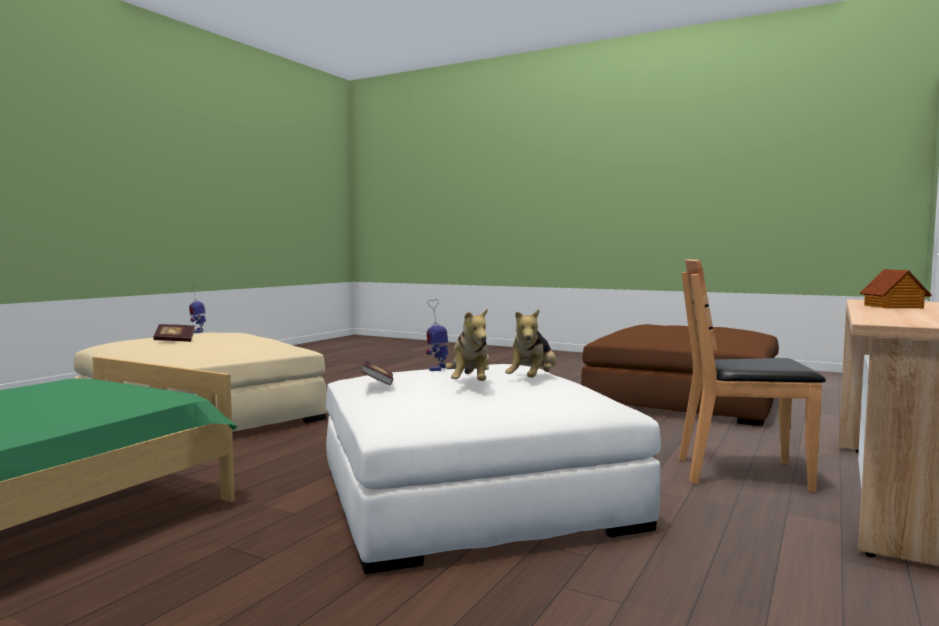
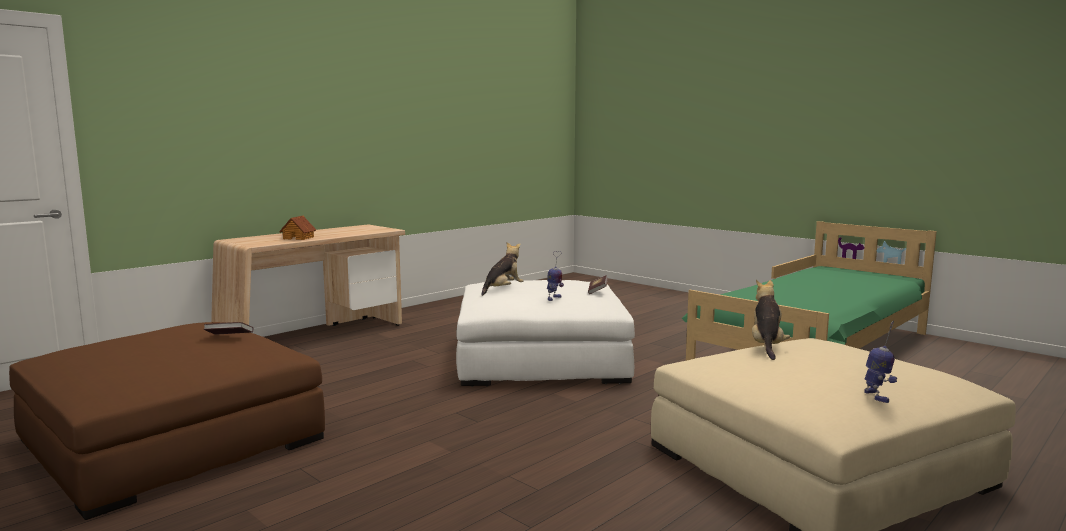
camera: 165 degrees left, 5 degrees up
book [153,324,195,342] -> book moved to [204,322,253,335]
plush toy [445,308,490,381] -> plush toy moved to [752,280,790,360]
brown chair [679,259,826,492] -> none

